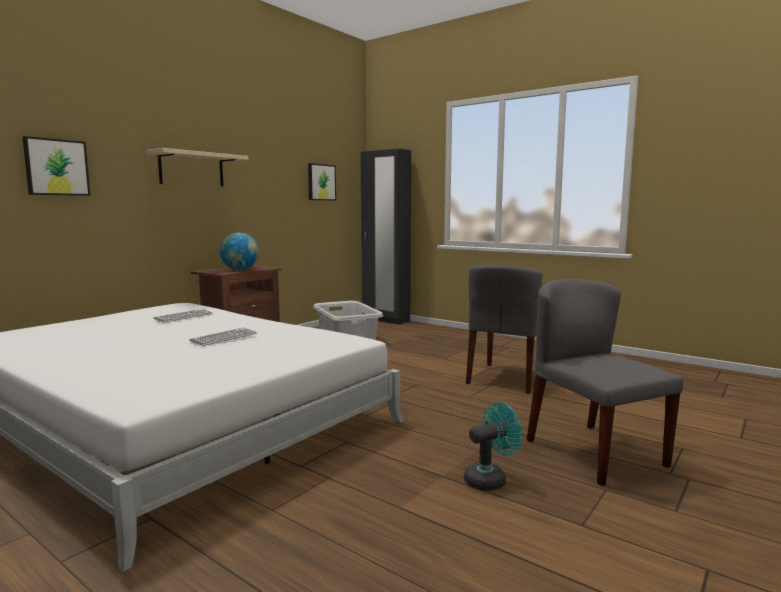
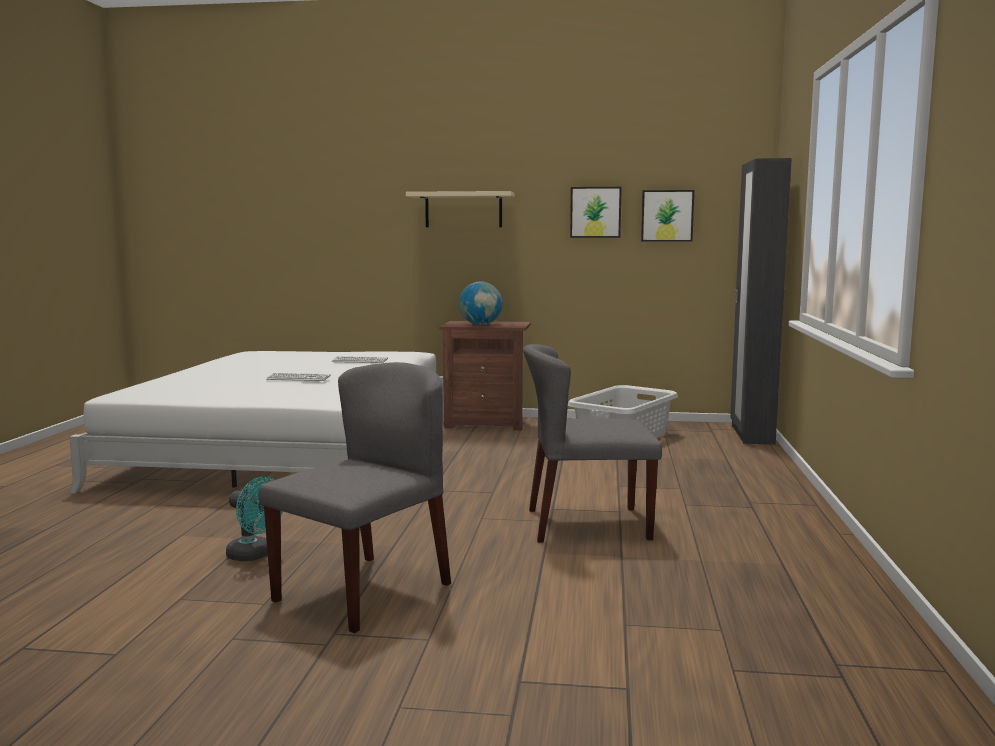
camera: 60 degrees right, 0 degrees up
picture [23,136,90,196] -> picture moved to [570,187,622,238]

